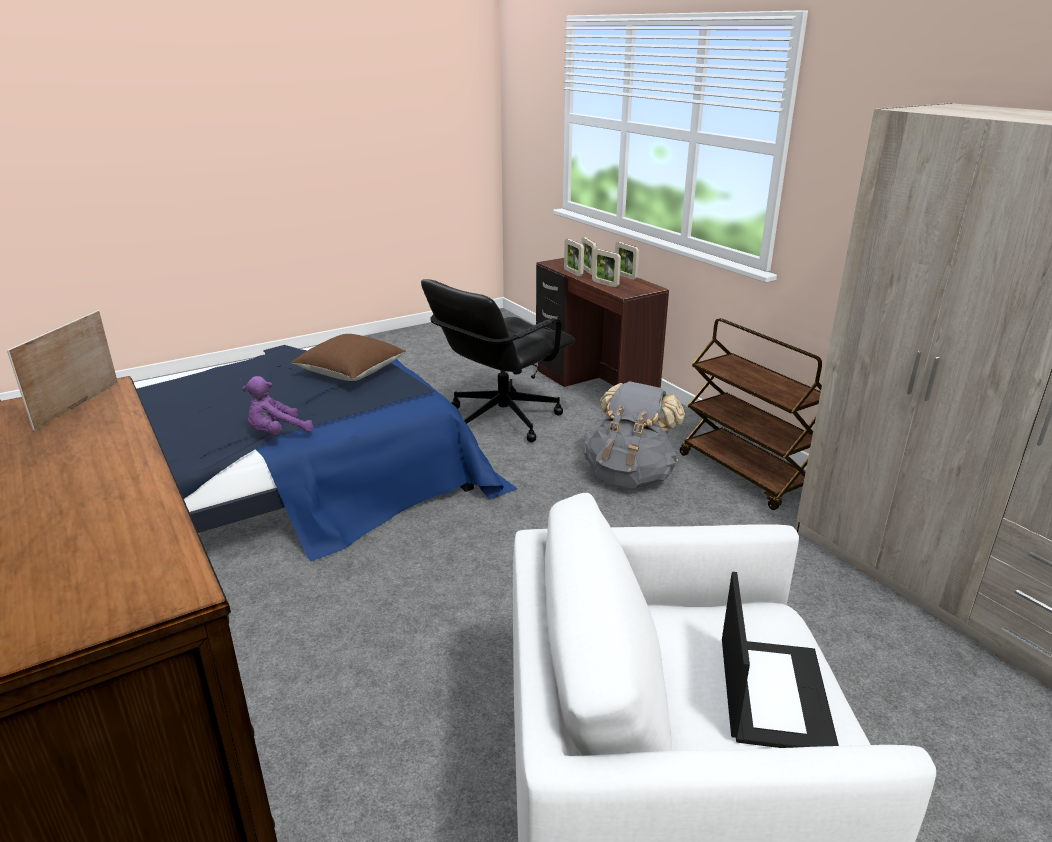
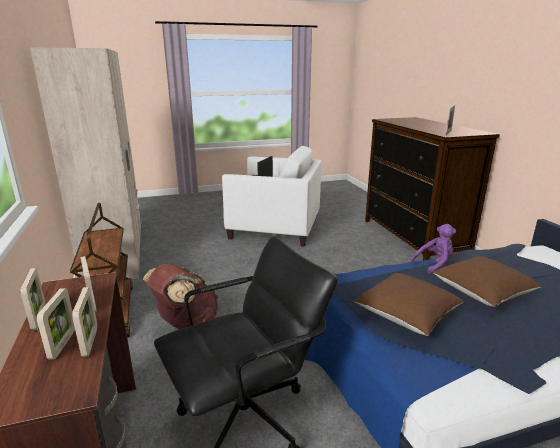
camera: 165 degrees left, 5 degrees down
grey backpack [584,381,685,488] -> brown backpack [143,264,218,329]
none -> brown pillow [432,256,542,307]

